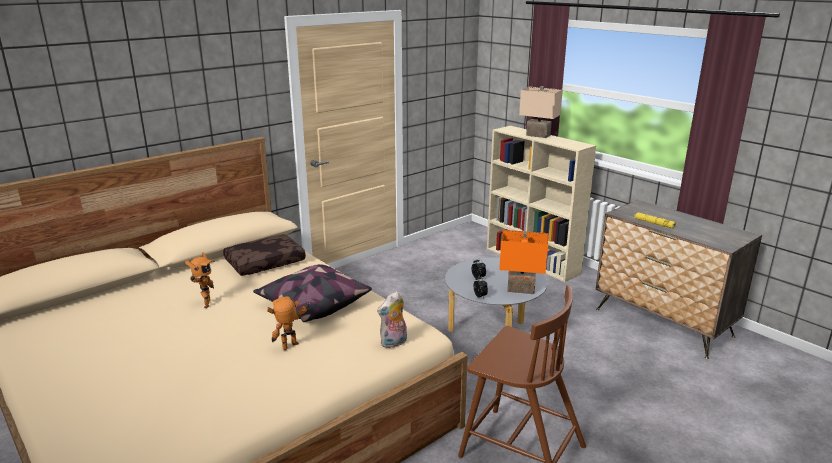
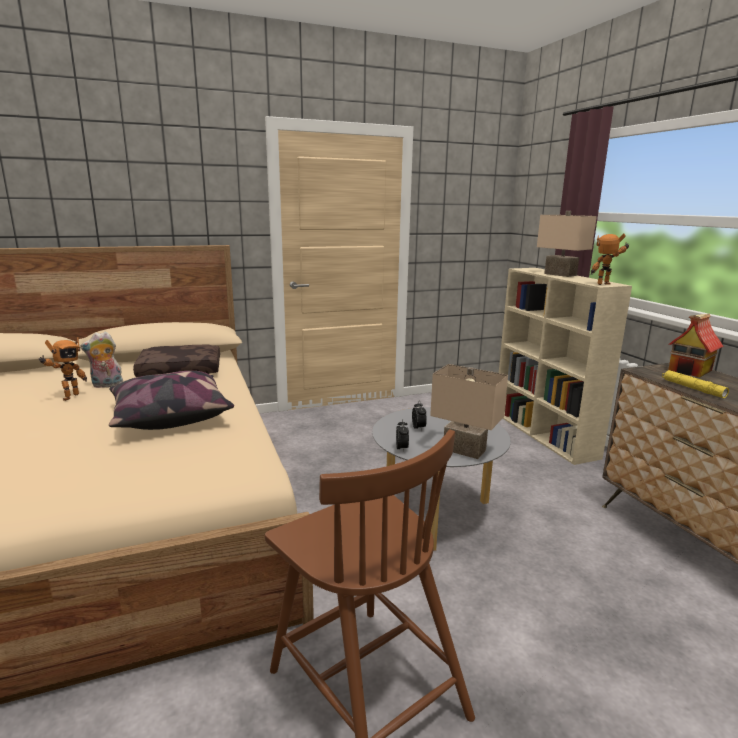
camera: 20 degrees right, 5 degrees down
toy robot [267,296,310,350] -> toy robot moved to [591,233,629,285]
plush toy [377,291,407,349] -> plush toy moved to [80,332,123,388]
orange table lamp [499,230,548,294] -> beige table lamp [430,364,508,459]
none -> toy house [668,314,724,377]

